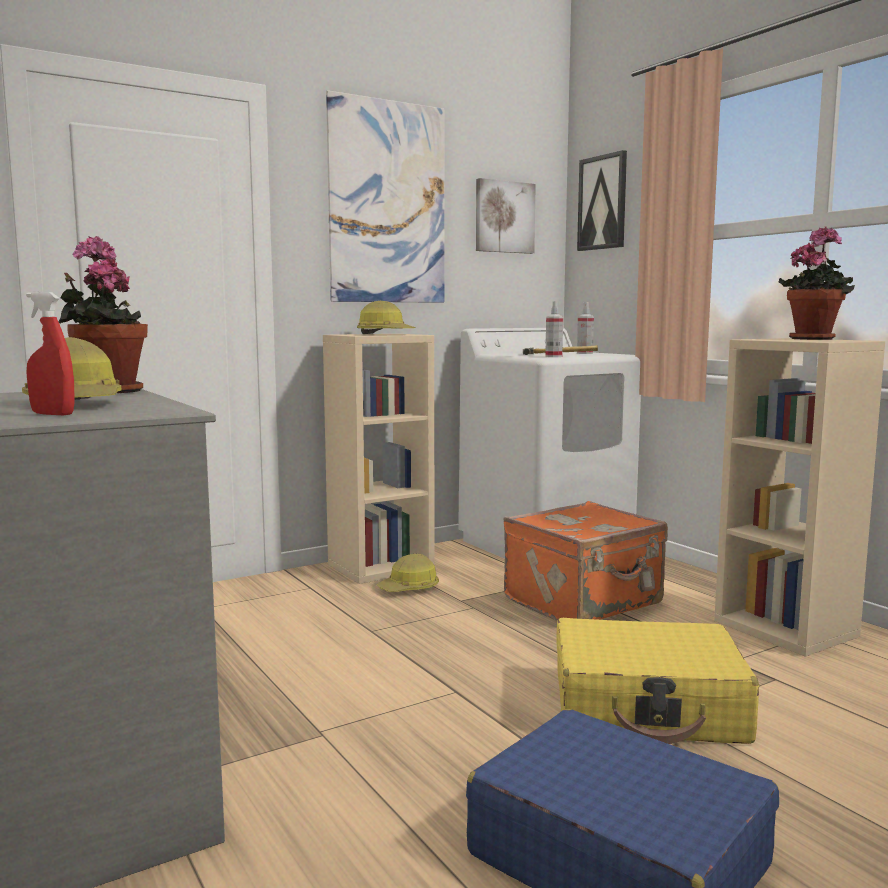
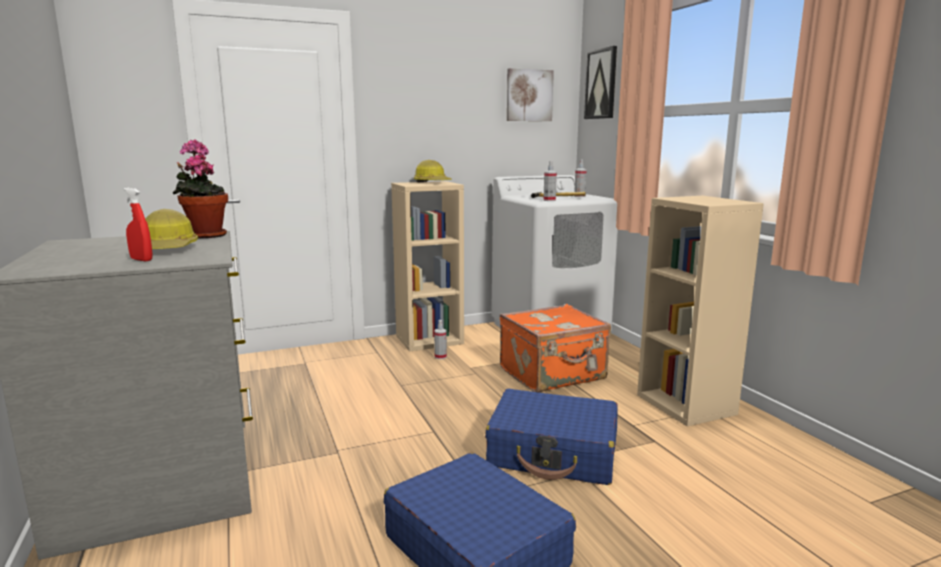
camera: 10 degrees right, 5 degrees up
picture [326,90,444,303] -> none
hard hat [376,554,439,592] -> spray bottle [434,320,447,359]
yellow suitcase [556,618,759,744] -> blue suitcase [485,389,618,485]
potted plant [778,226,855,340] -> none

